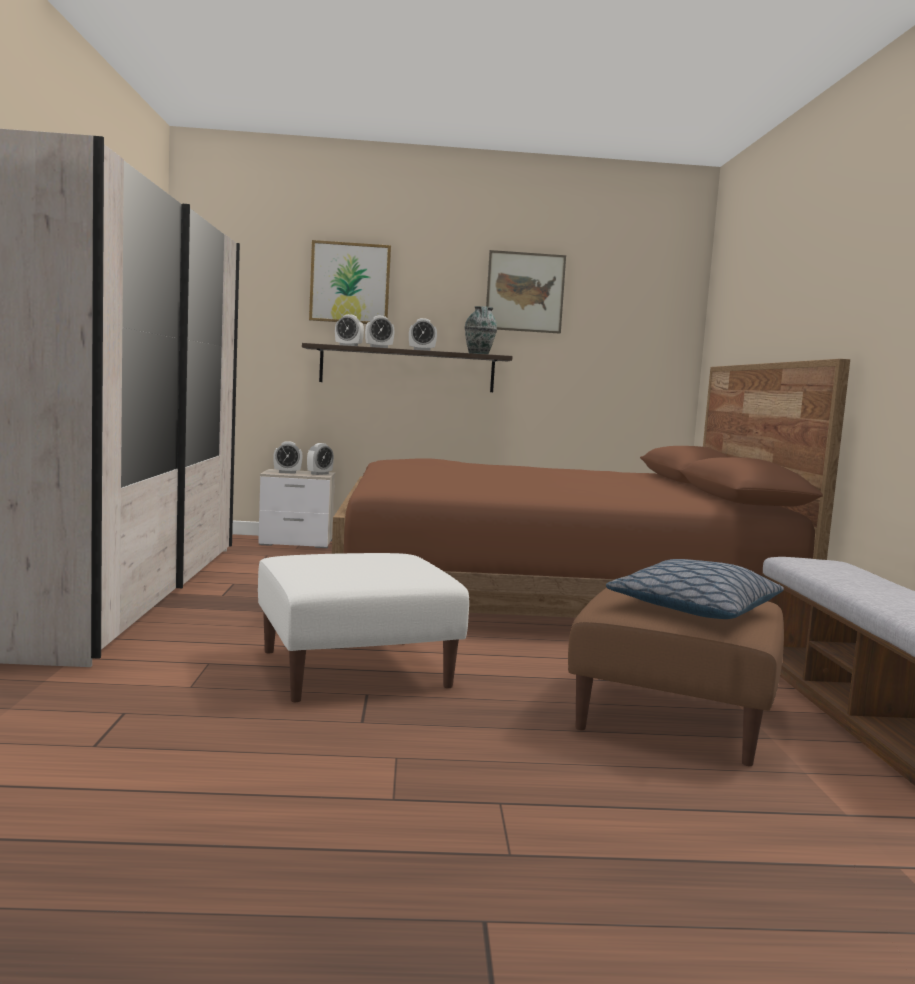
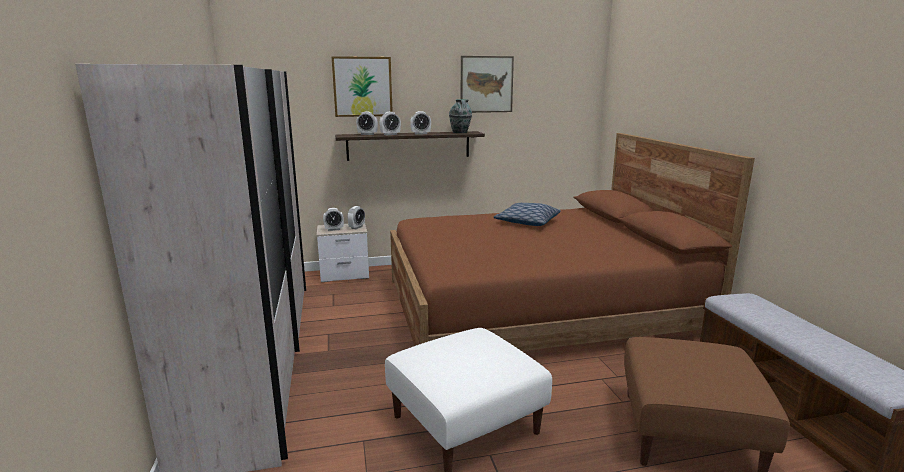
camera: 10 degrees left, 10 degrees up
pillow [606,559,784,619] -> pillow moved to [494,203,561,226]

